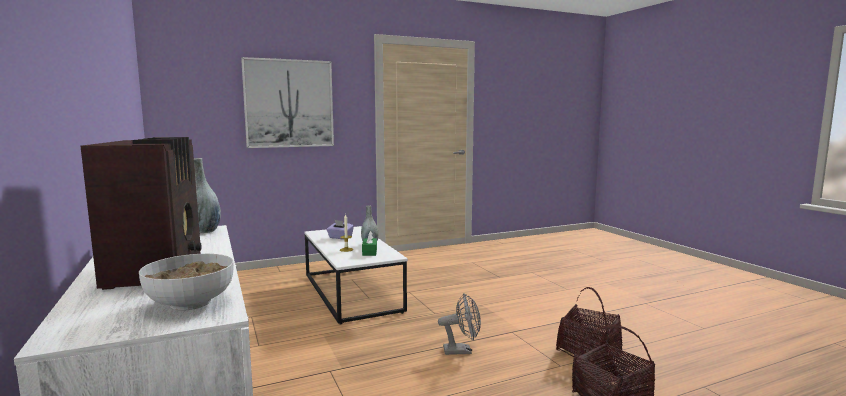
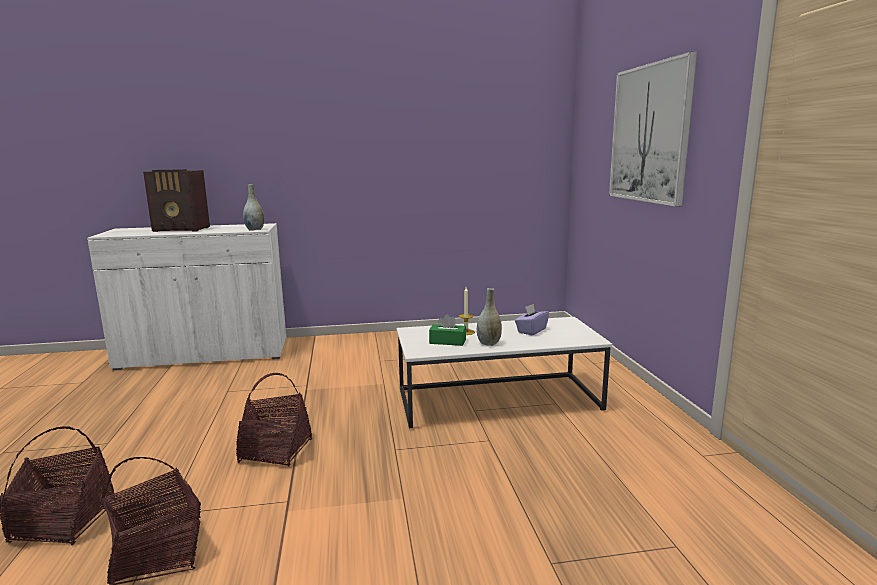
camera: 105 degrees right, 5 degrees up
bowl [139,254,234,311] -> none
grey fan [438,293,481,355] -> basket [236,373,312,467]

